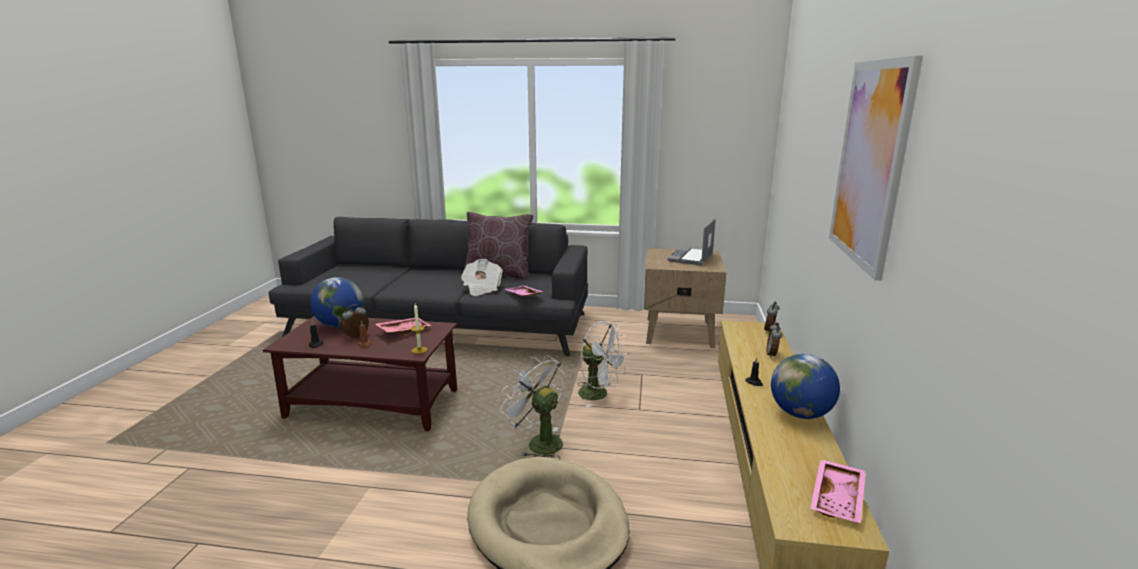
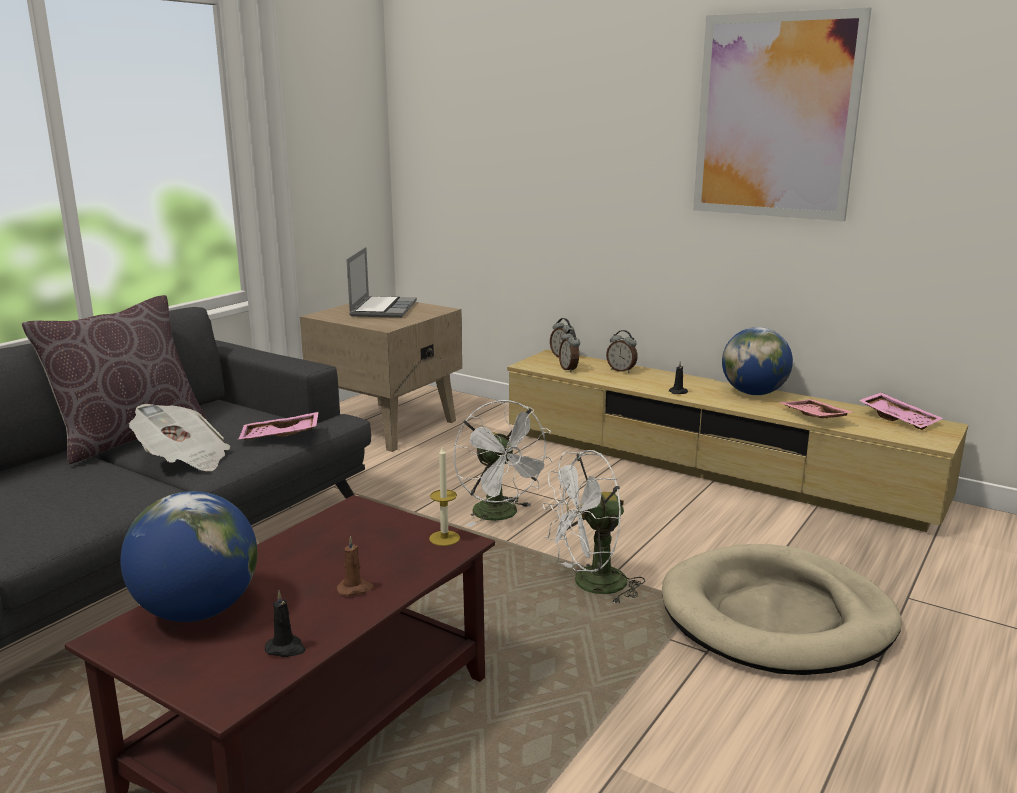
camera: 65 degrees left, 0 degrees up
alarm clock [341,304,369,338] -> alarm clock moved to [559,329,580,372]
pink tray [376,317,432,335] -> pink tray moved to [779,399,854,418]
white fan [578,321,629,407] -> white fan turned 90 degrees clockwise [454,400,553,527]
laptop [667,218,716,265] -> laptop turned 135 degrees counterclockwise [347,247,417,318]

